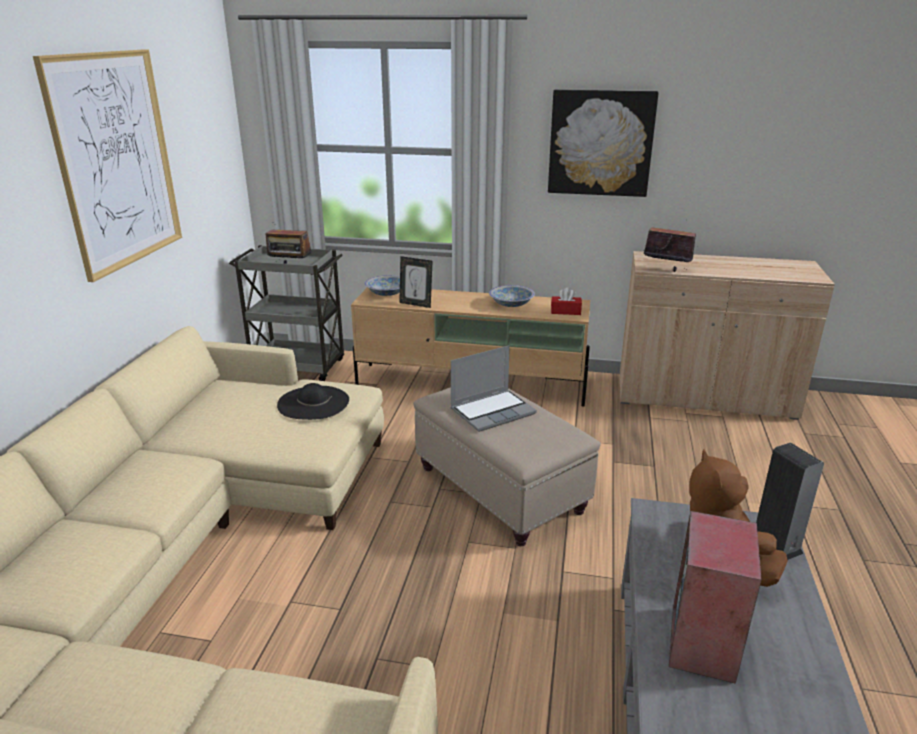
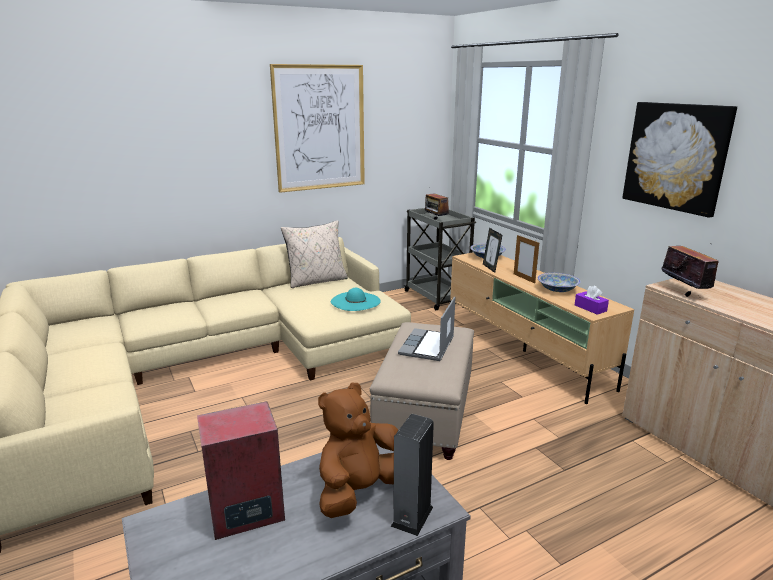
camera: 50 degrees right, 5 degrees down
black hat [277,383,349,420] -> turquoise hat [331,288,381,311]
laptop [450,345,537,432] -> laptop turned 90 degrees clockwise [398,296,455,361]
red tissue box [551,287,582,315] -> purple tissue box [575,286,609,315]
none -> beige pillow [281,220,348,288]
none -> picture frame [514,235,539,283]

